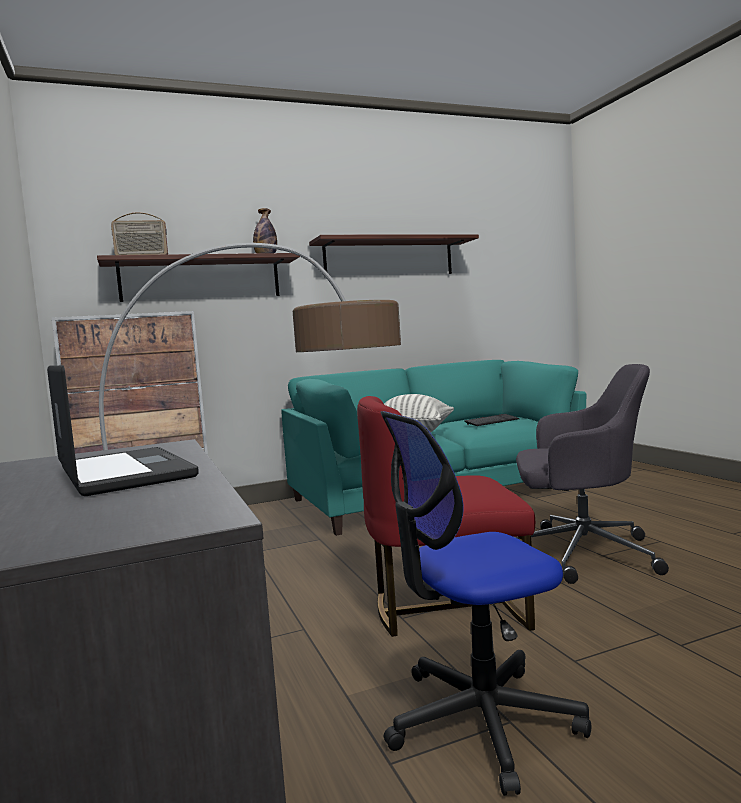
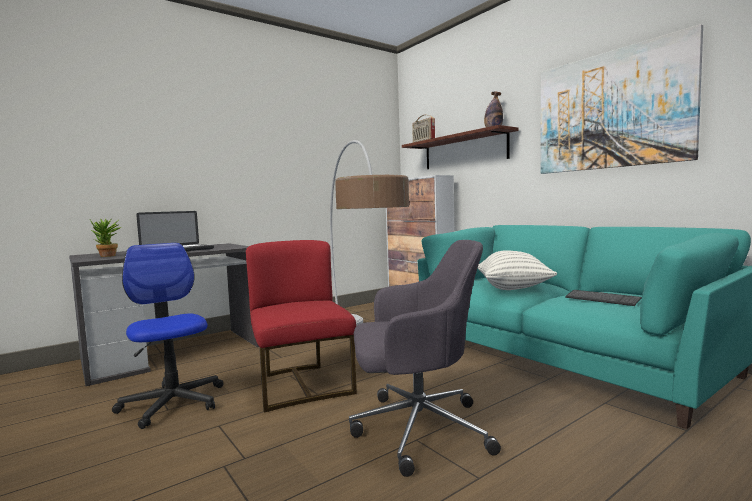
camera: 75 degrees right, 0 degrees up
shelf [309,234,479,278] -> picture [540,24,703,174]
grey office chair [515,364,669,584] -> grey office chair turned 90 degrees counterclockwise [349,240,501,477]
none -> potted plant [90,218,121,257]

